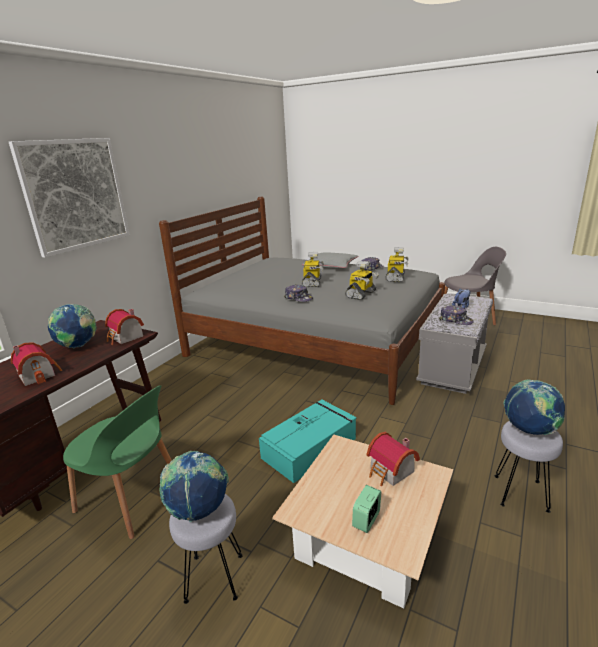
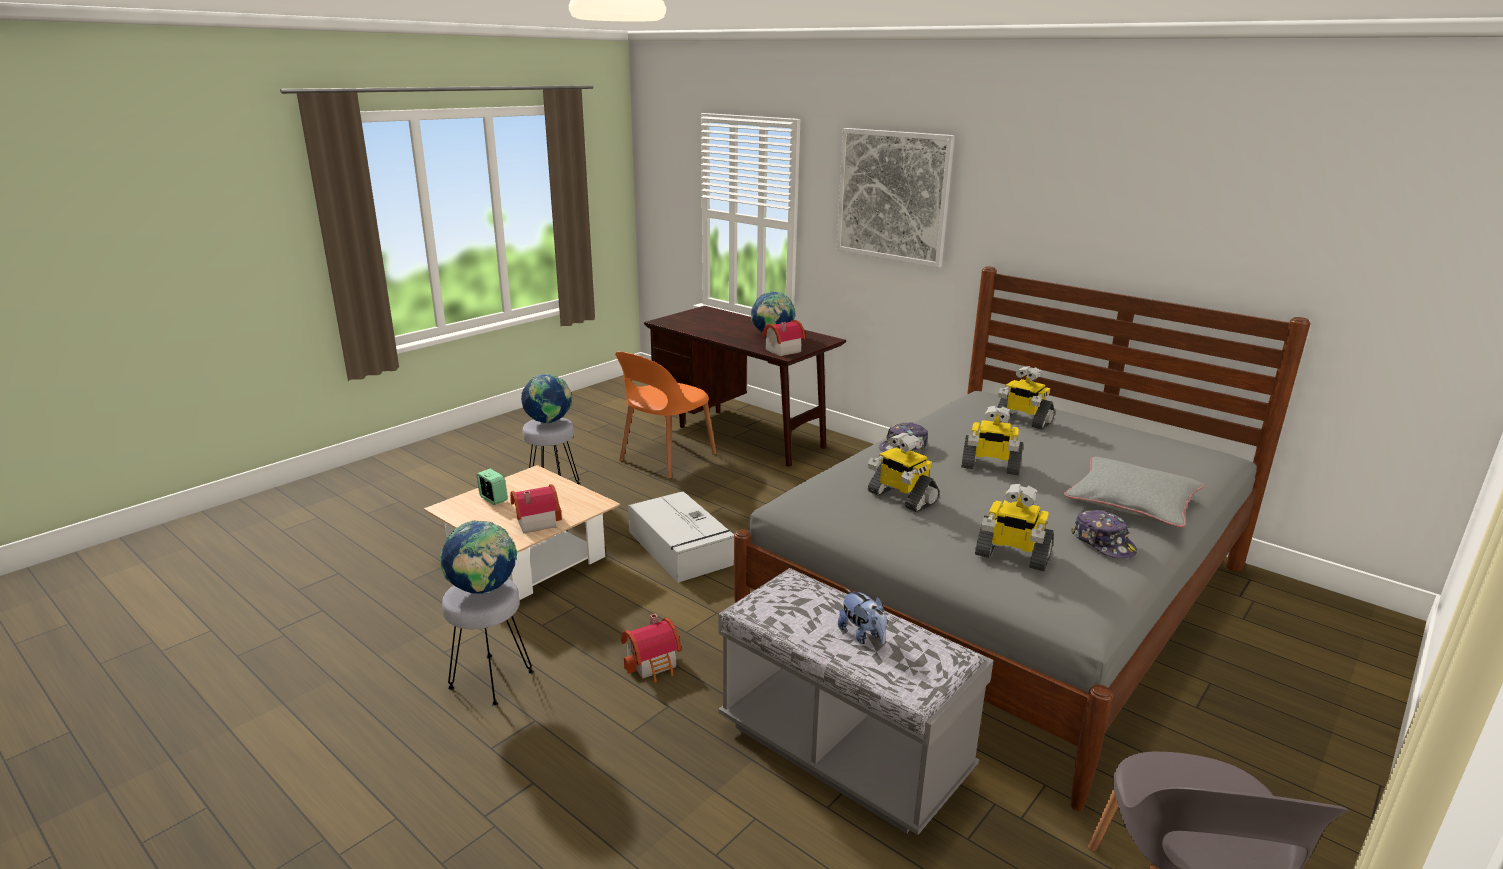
camera: 100 degrees right, 0 degrees up
toy house [11,342,62,386] -> toy house moved to [621,614,681,682]
green chair [63,385,172,539] -> orange chair [615,352,716,479]
turquoise storage box [259,400,357,483] -> grey storage box [628,491,734,583]
cap [439,305,474,325] -> none
none -> toy robot [997,366,1055,430]

